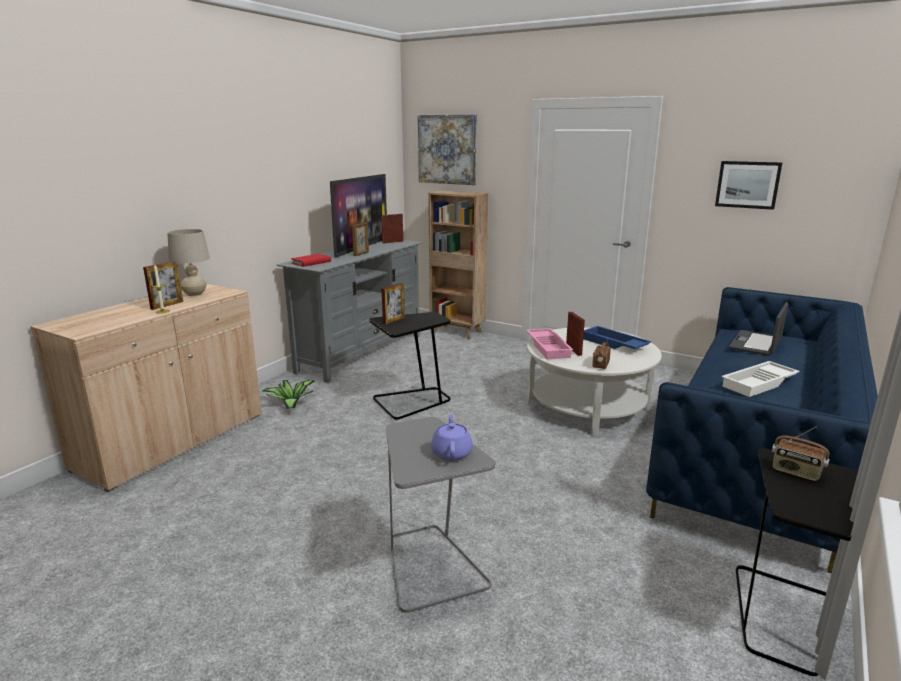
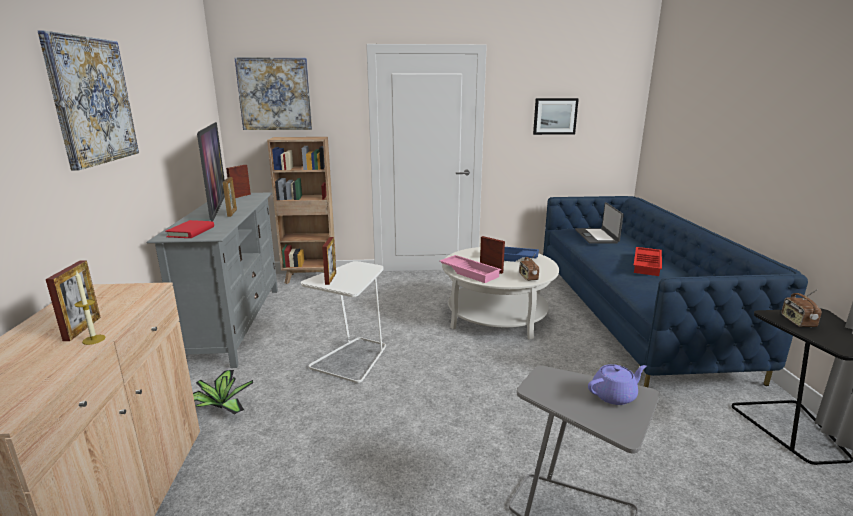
camera: 35 degrees left, 0 degrees up
beige table lamp [167,229,210,296] -> none
black side table [369,312,450,420] -> white side table [301,261,386,383]
purple teapot [431,414,473,461] -> purple teapot turned 105 degrees clockwise [588,364,647,405]
white tray [721,361,800,397] -> red tray [633,247,662,276]
radio [772,427,829,481] -> radio turned 90 degrees clockwise [781,289,822,327]
none -> picture [38,31,139,171]

